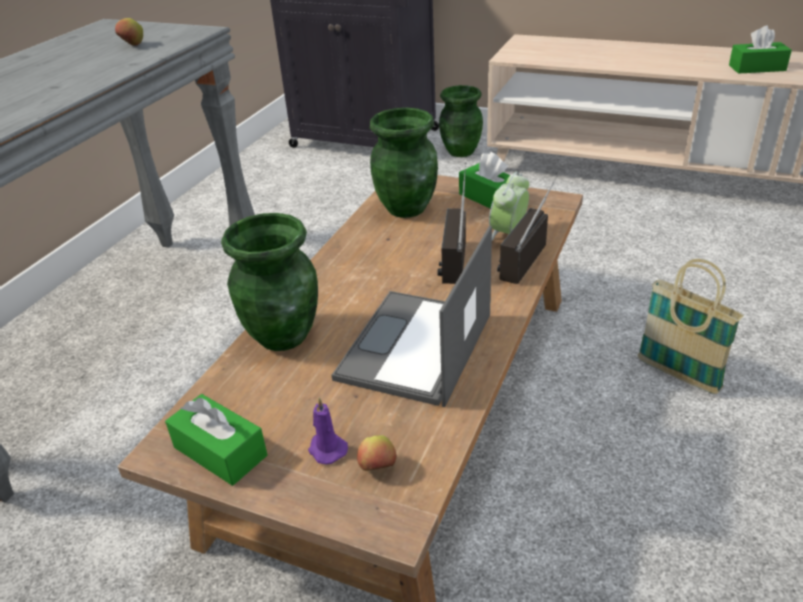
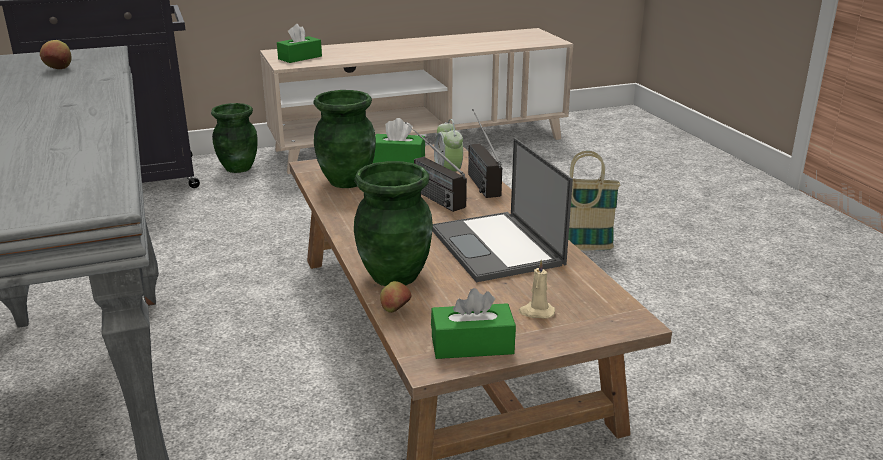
camera: 45 degrees left, 10 degrees down
purple candle [308,397,348,464] -> beige candle [518,260,555,319]
apple [357,435,397,471] -> apple moved to [380,281,411,313]
green tissue box [729,25,792,74] -> green tissue box moved to [277,24,322,63]

